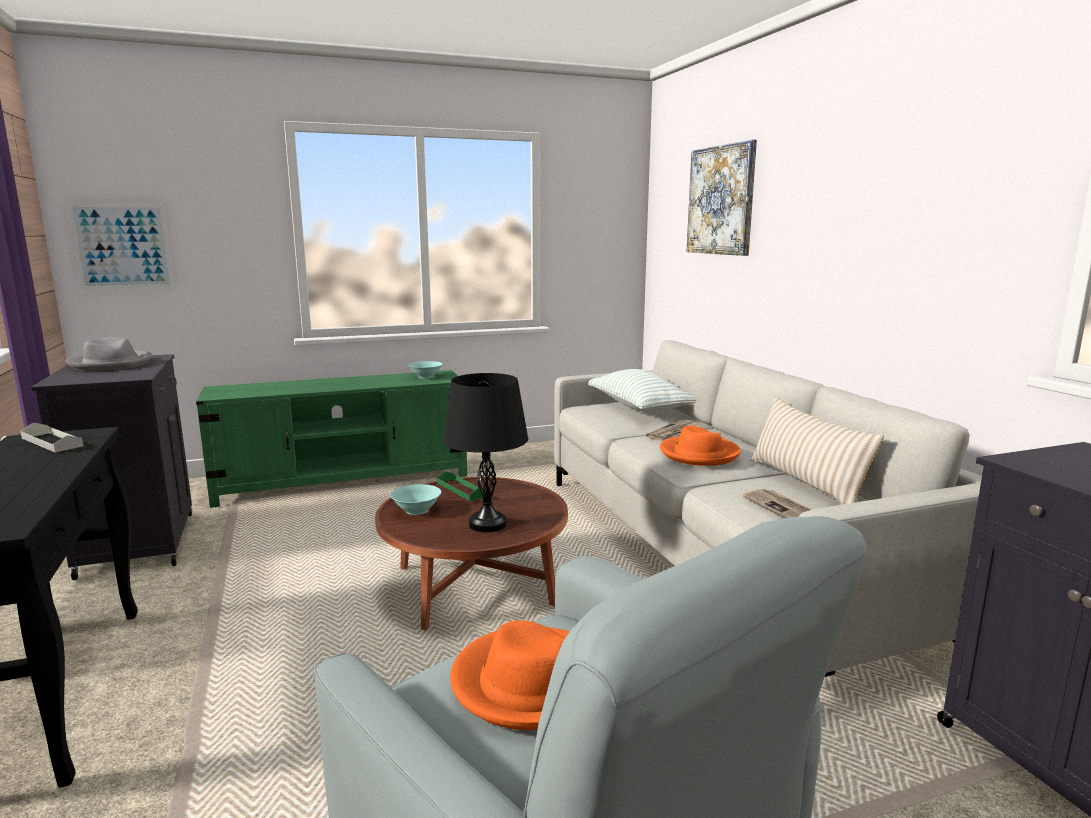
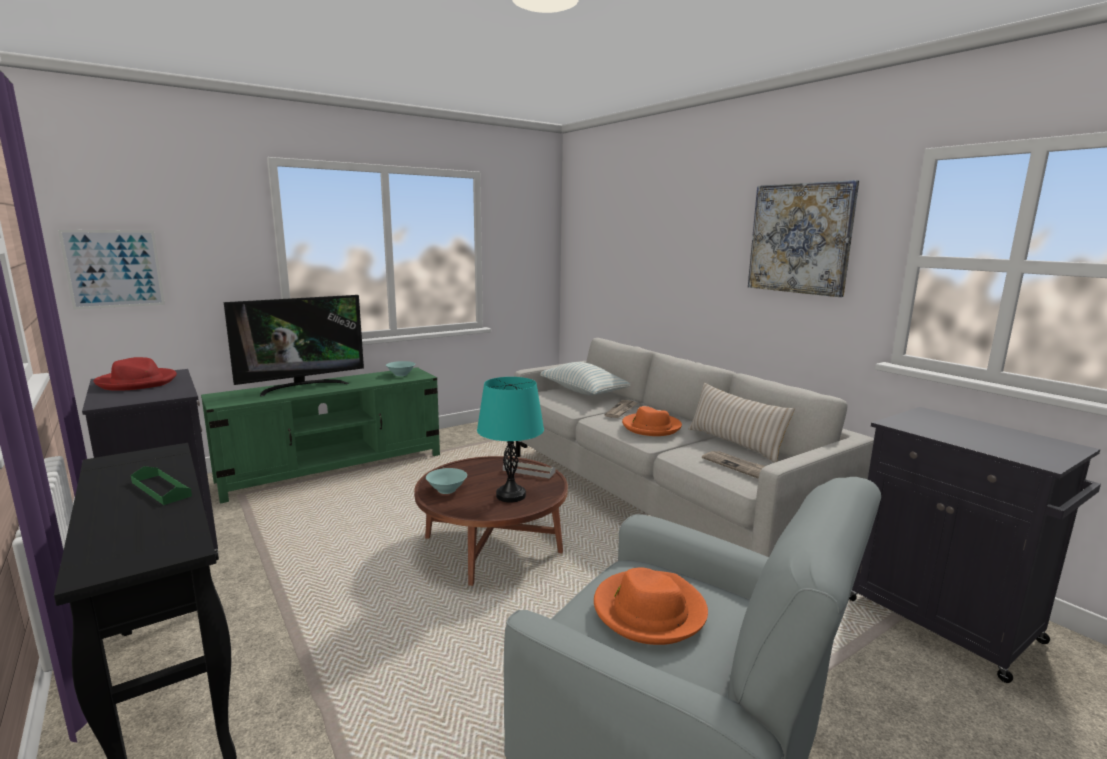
camera: 15 degrees left, 0 degrees up
grey tray [20,423,83,452] -> grey tray moved to [503,460,556,478]
grey hat [65,337,152,371] -> red hat [93,357,177,391]
green tray [437,471,486,502] -> green tray moved to [131,466,192,505]
black table lamp [443,373,528,532] -> turquoise table lamp [477,377,544,503]
picture [687,139,757,256] -> picture moved to [748,180,859,297]
none -> television [224,295,364,396]

